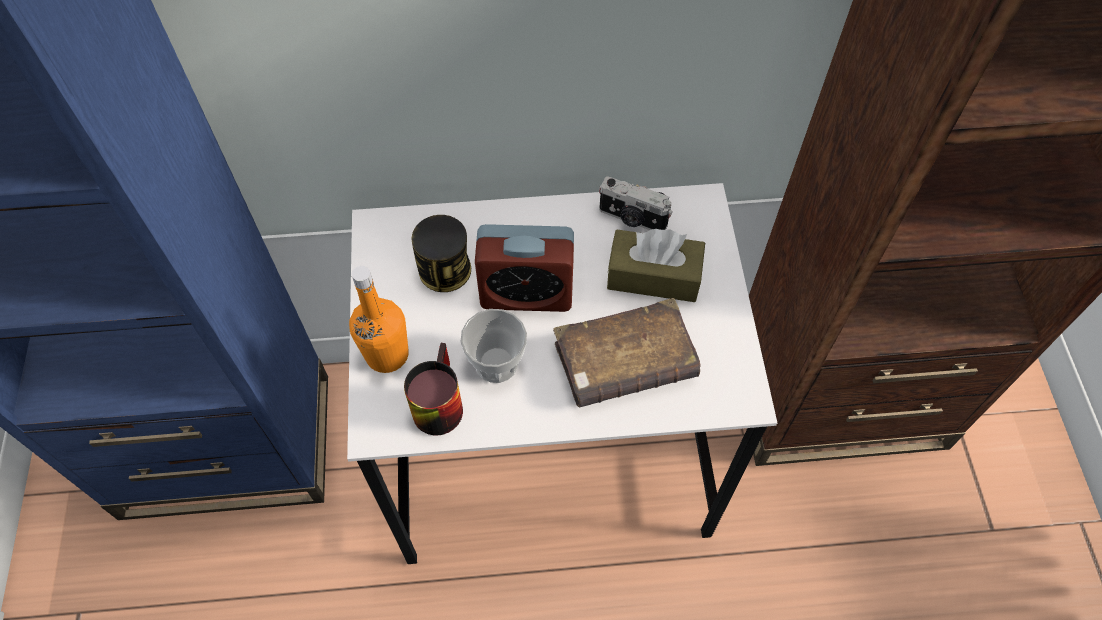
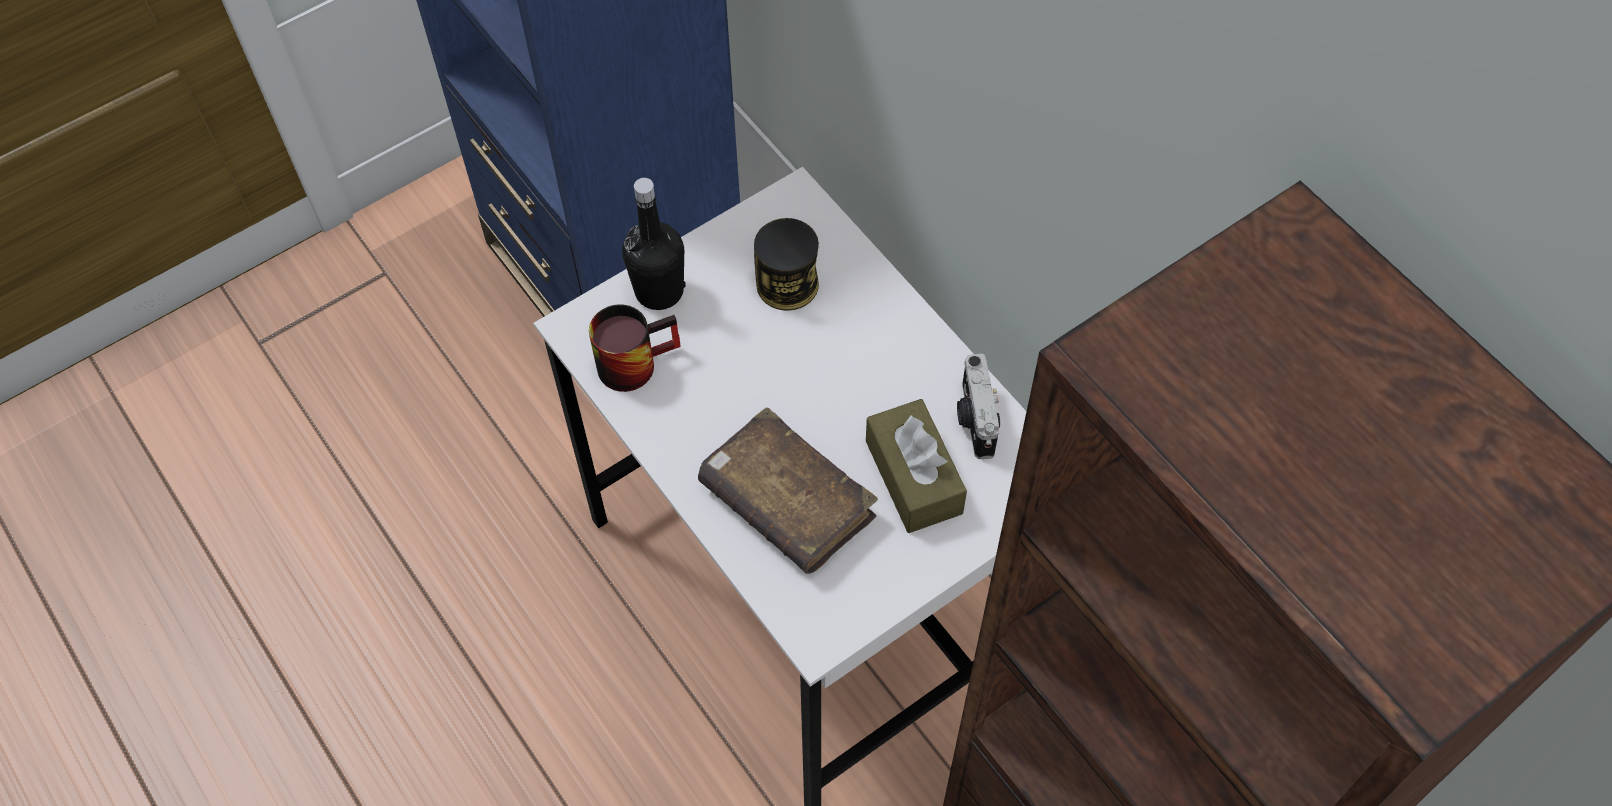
camera: 60 degrees right, 0 degrees up
orange bottle [349,266,409,373] -> black bottle [622,178,685,310]
cup [460,309,527,383] -> none
alarm clock [475,224,574,312] -> none

